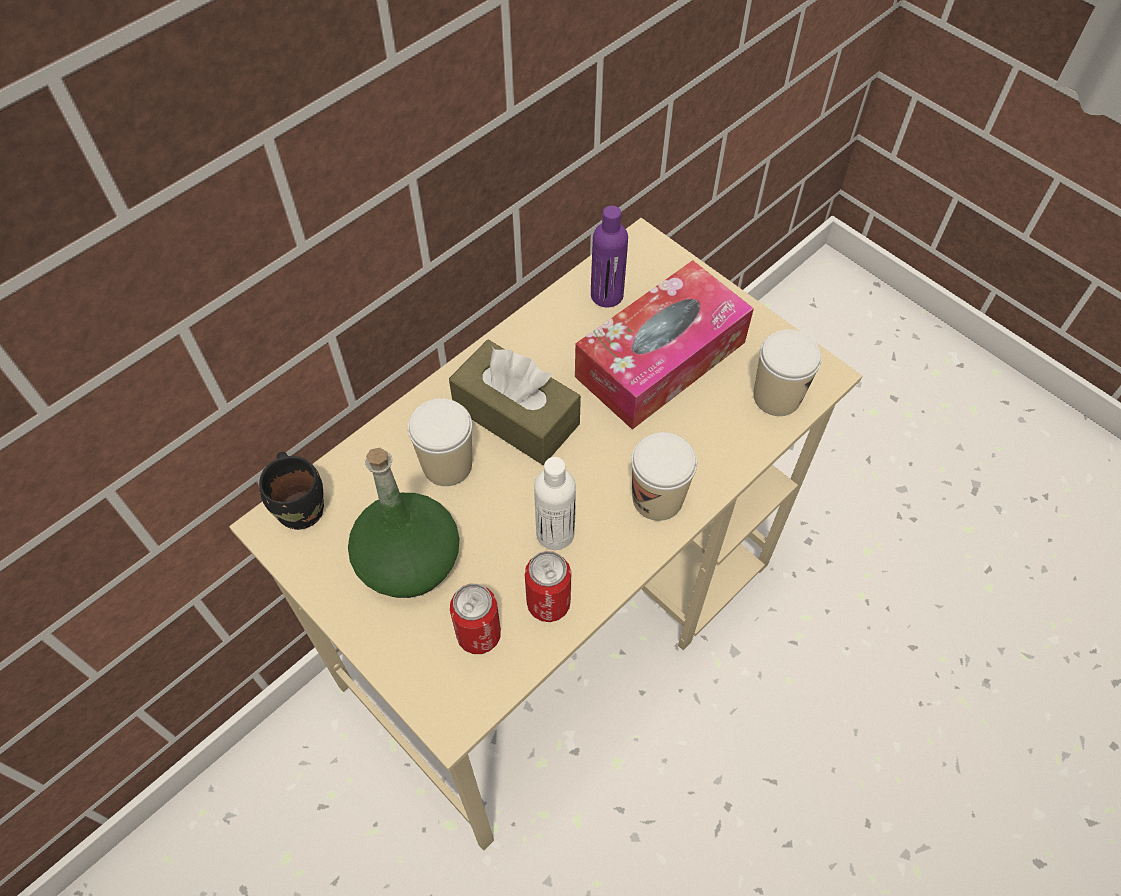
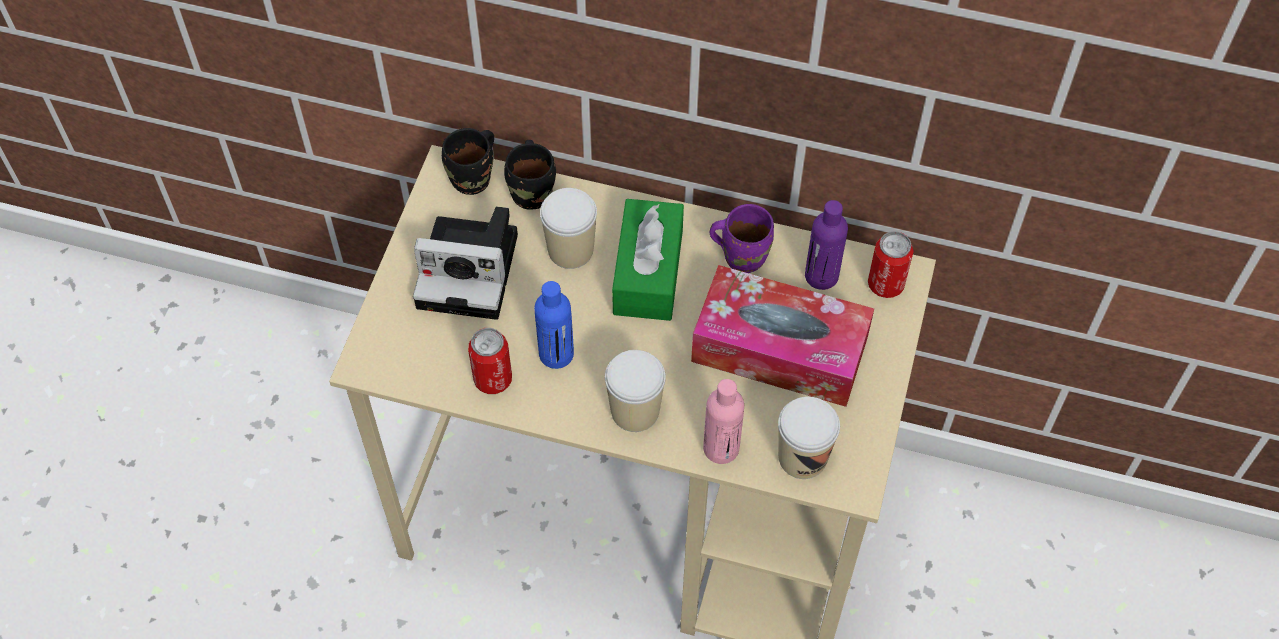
camera: 60 degrees right, 0 degrees up
green bottle [348,448,459,598] -> camera [413,206,518,320]
brown tissue box [449,340,581,465] -> green tissue box [612,199,684,321]
can [450,584,501,654] -> can moved to [868,231,914,298]
white bottle [534,457,576,550] -> blue bottle [534,281,574,369]
none -> black mug [504,140,556,210]
none -> pink bottle [703,379,744,464]
none -> purple mug [710,204,774,273]

